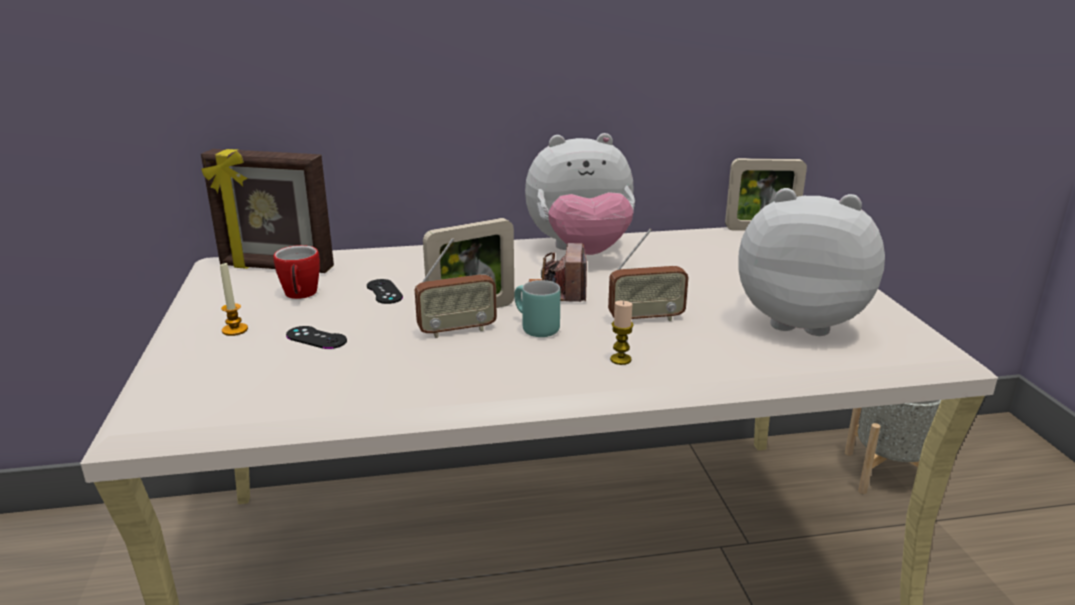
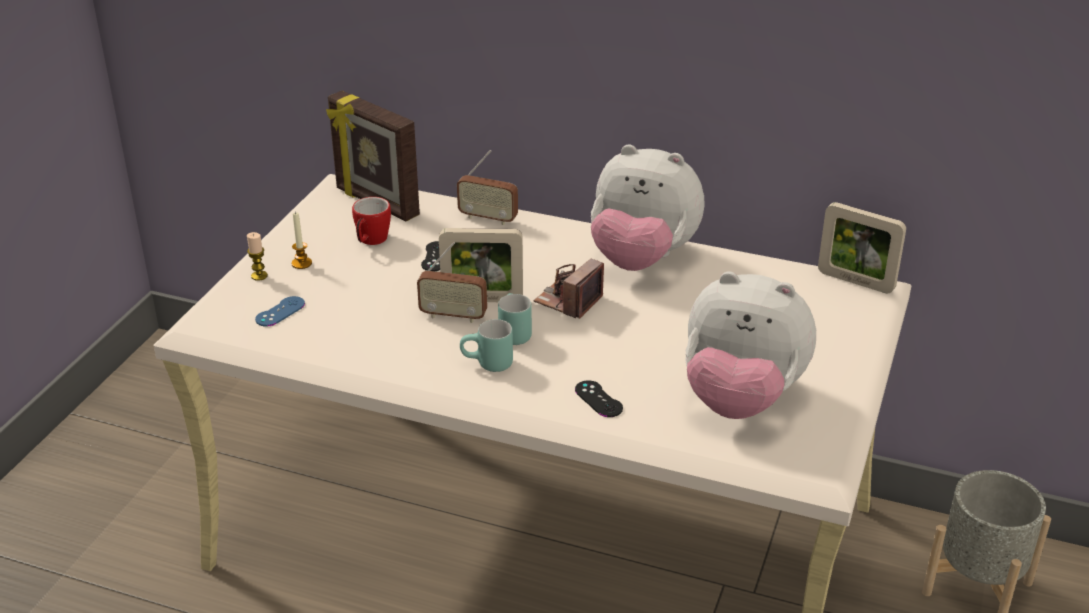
camera: 30 degrees right, 10 degrees up
black game controller [286,326,347,349] -> black game controller moved to [575,380,623,417]
radio [608,229,689,321] -> radio moved to [457,150,518,225]
candle [610,301,634,365] -> candle moved to [247,232,268,281]
plush toy [738,188,885,336] -> plush toy turned 150 degrees clockwise [685,271,816,419]
none -> blue game controller [255,296,305,326]
none -> turquoise mug [460,319,513,372]

